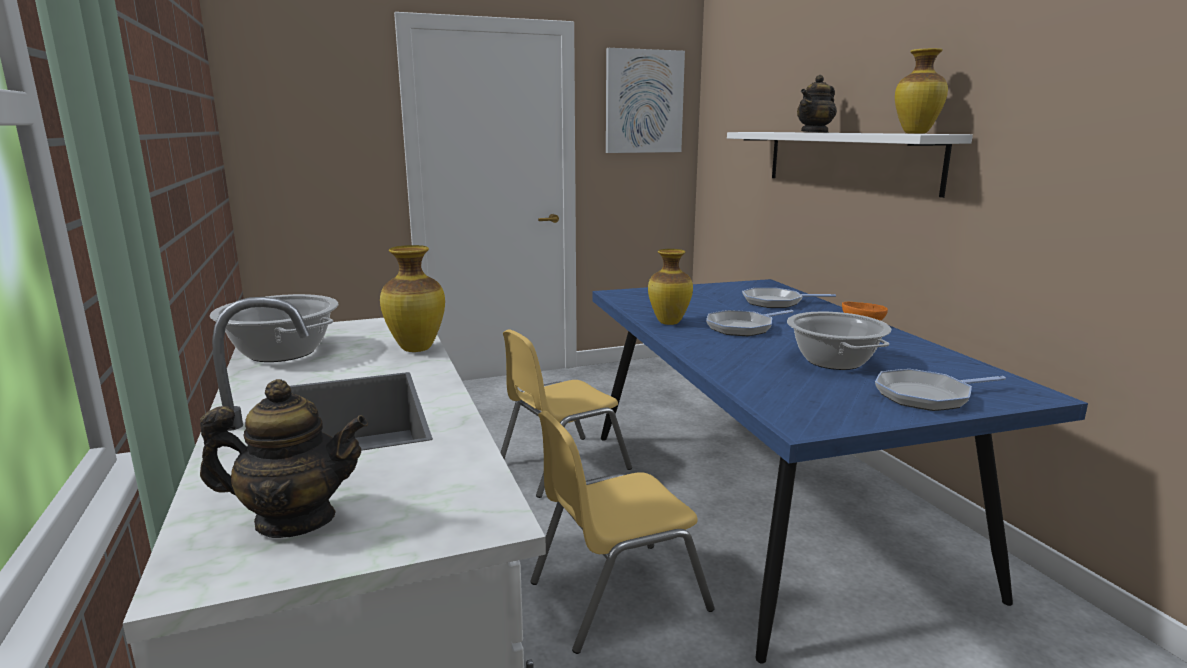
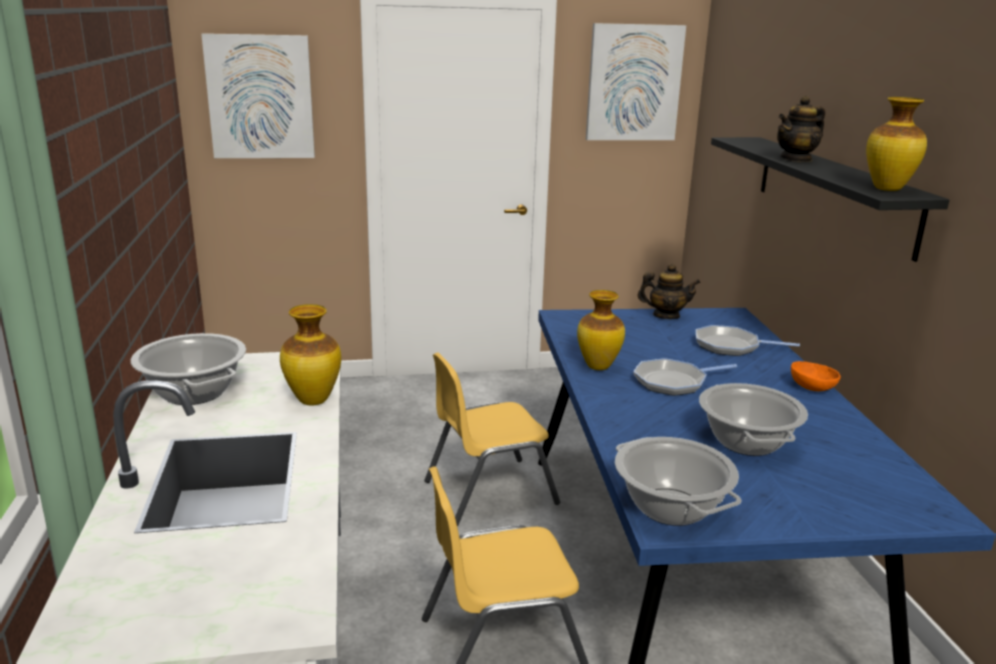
camera: 10 degrees right, 5 degrees up
teapot [200,379,368,538] -> teapot moved to [637,264,701,319]
white shelf [727,132,973,198] -> black shelf [711,137,949,262]
frying pan [875,369,1006,411] -> none
none -> picture [201,33,315,158]
none -> cooking pot [615,437,742,526]

